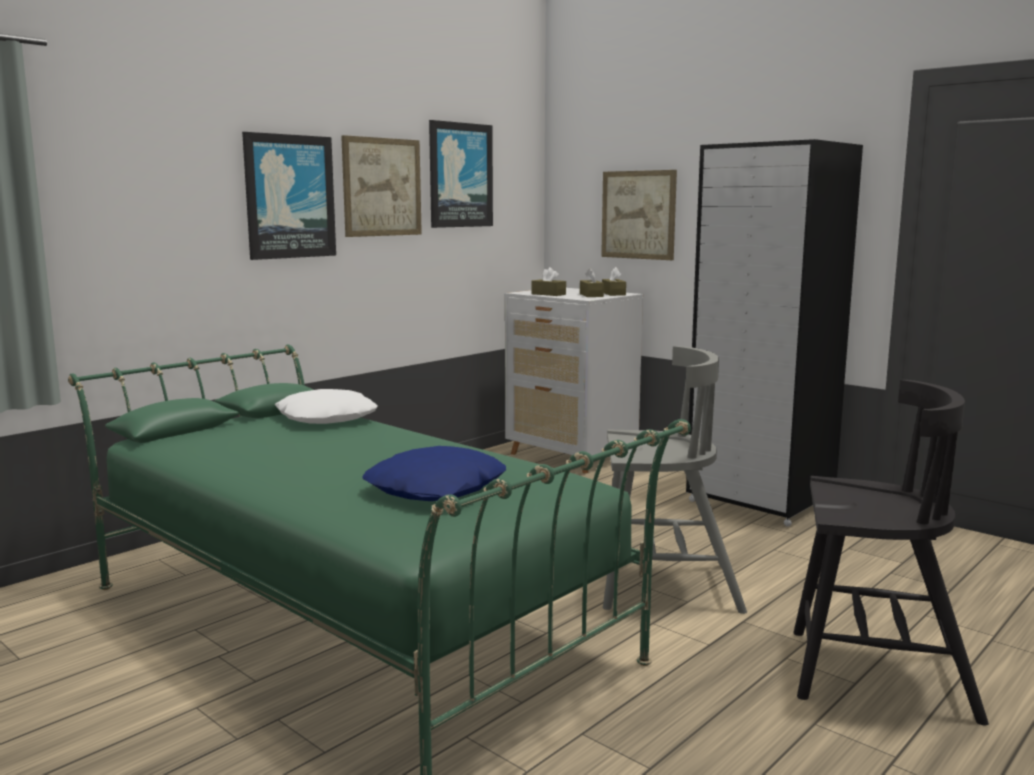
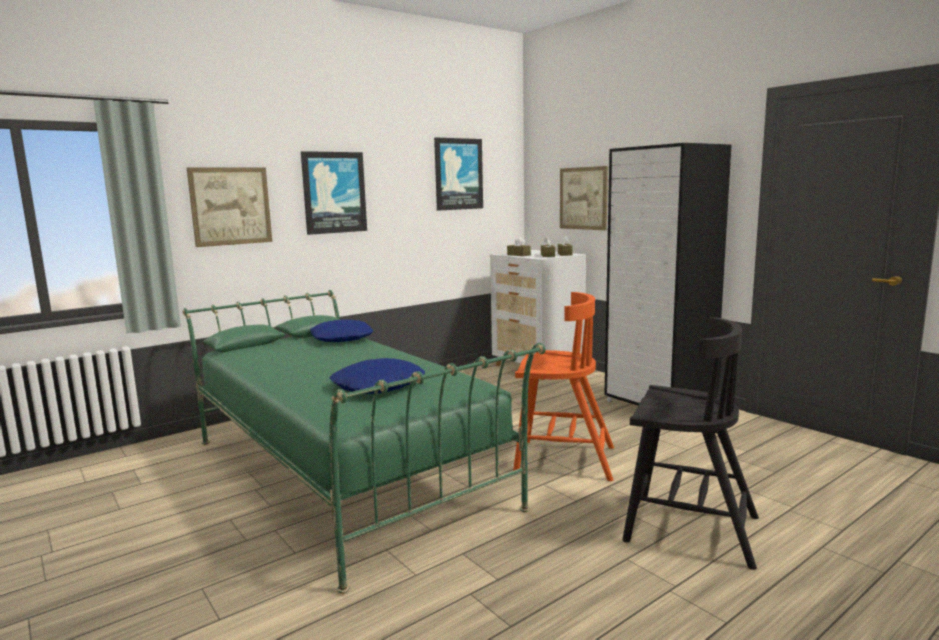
camera: 10 degrees right, 0 degrees up
white pillow [275,389,378,424] -> blue pillow [310,320,373,342]
picture [341,135,422,237] -> picture moved to [187,167,272,247]
grey chair [603,346,747,614] -> orange chair [513,292,614,481]

